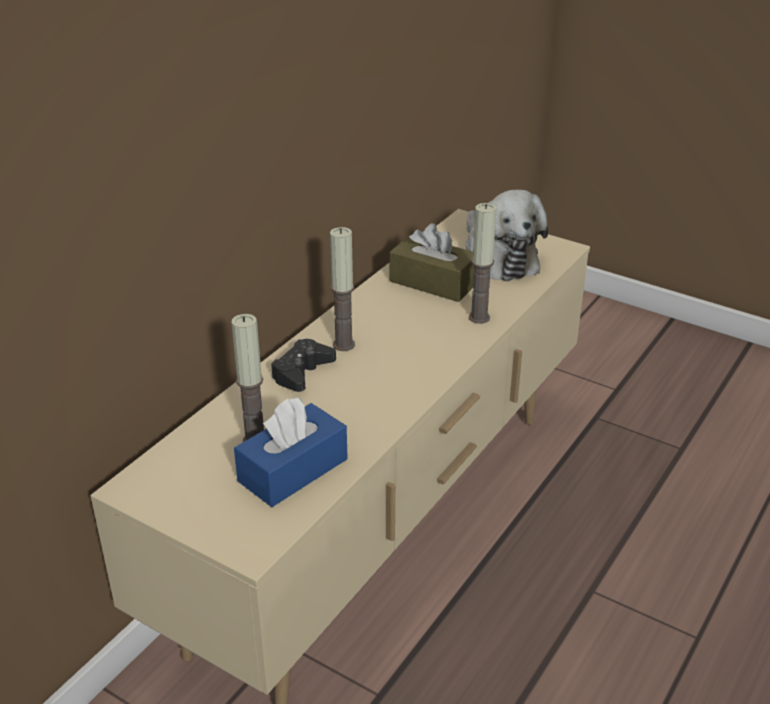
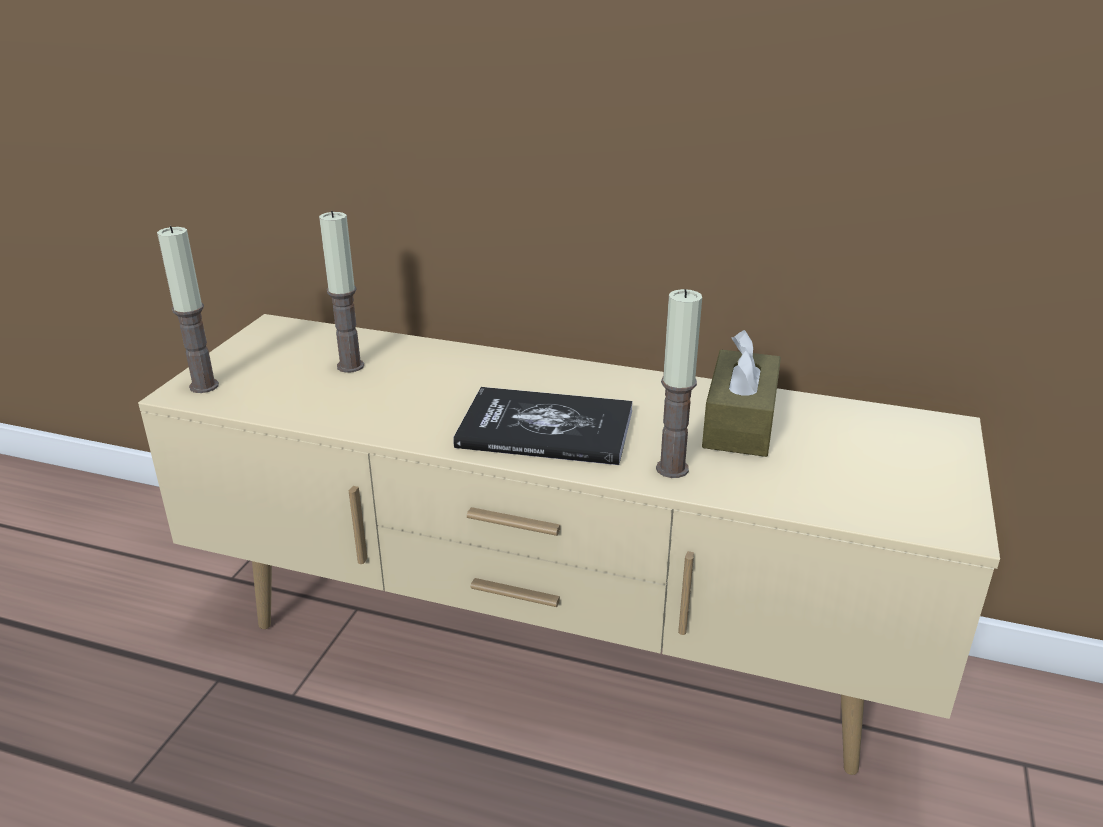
camera: 75 degrees right, 5 degrees down
blue tissue box [234,398,347,507] -> none
black game controller [271,339,336,392] -> none
candle [330,227,355,351] -> candle moved to [157,226,219,393]
plush toy [466,190,548,281] -> none
none -> book [453,387,633,465]

